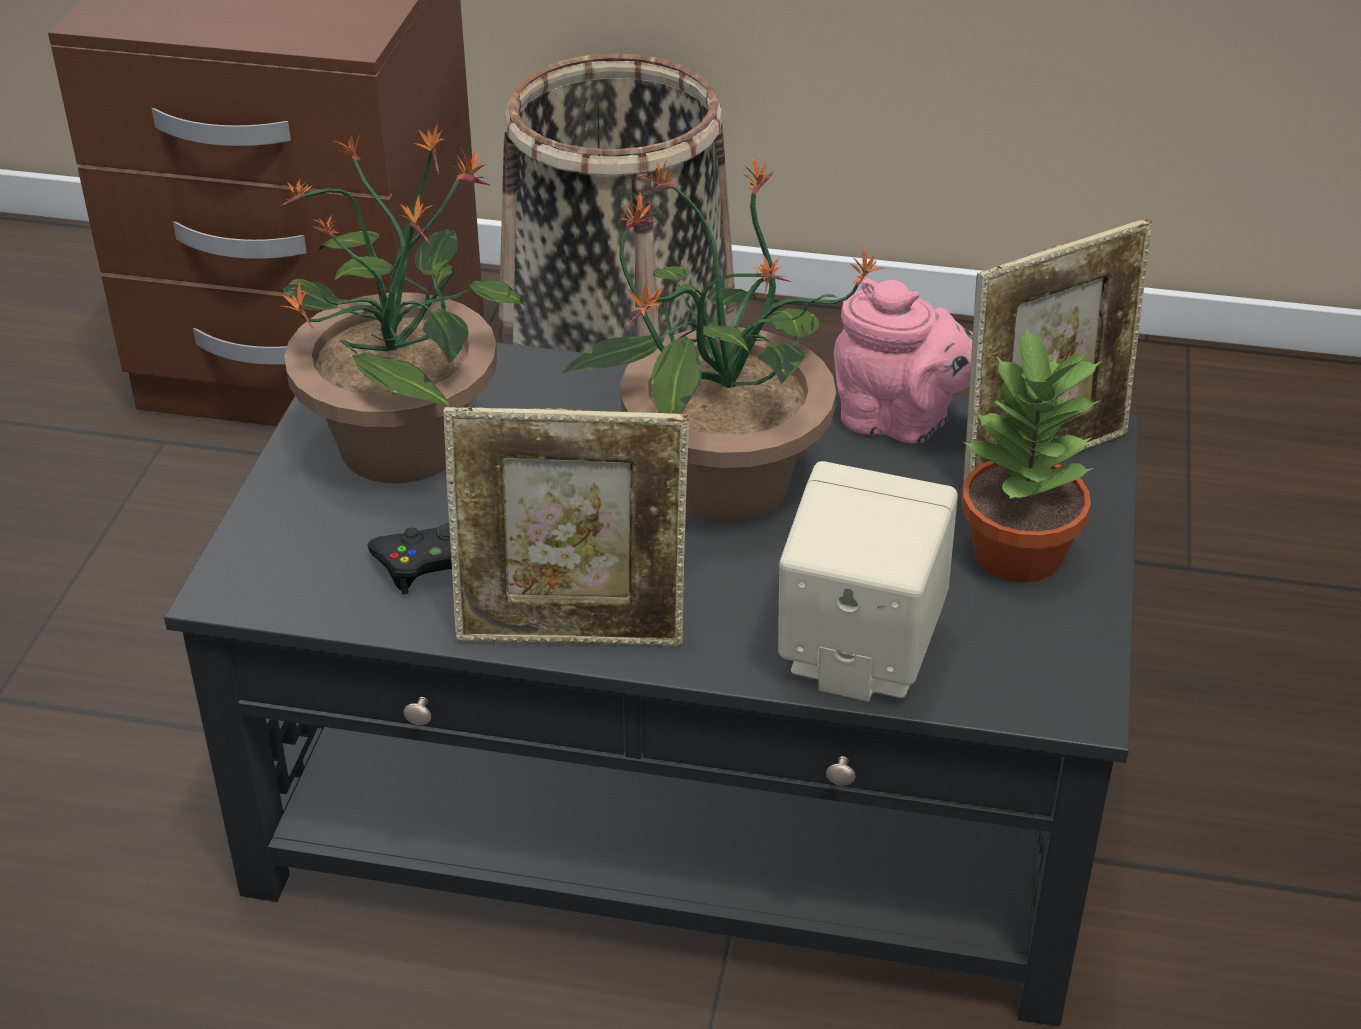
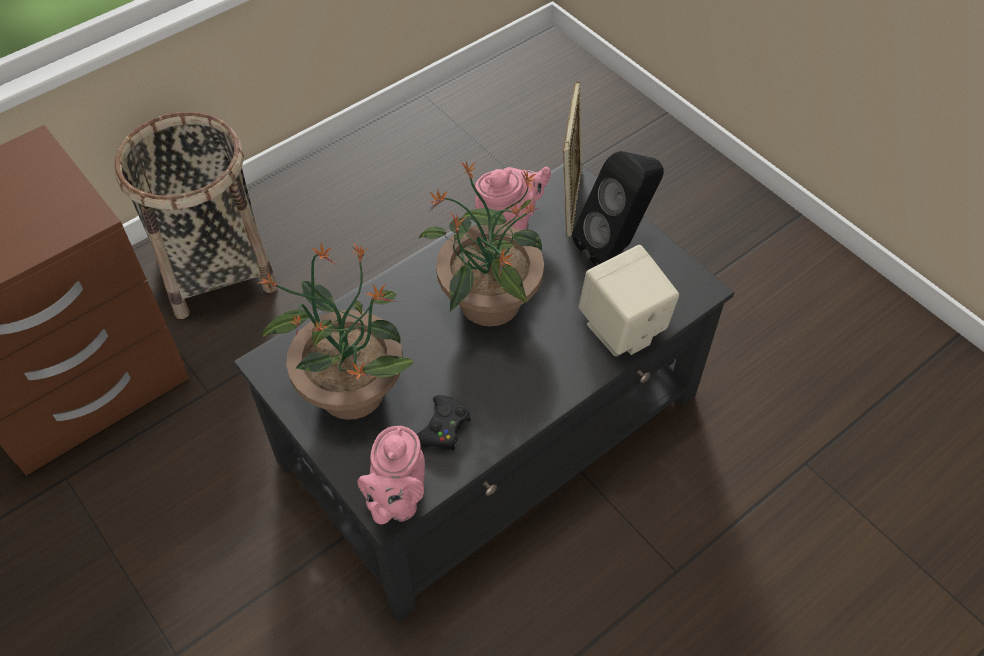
camera: 50 degrees left, 15 degrees up
picture frame [443,407,690,646] -> none
potted plant [962,326,1102,582] -> black speaker [572,151,664,266]
none -> pink teapot [357,426,425,524]

